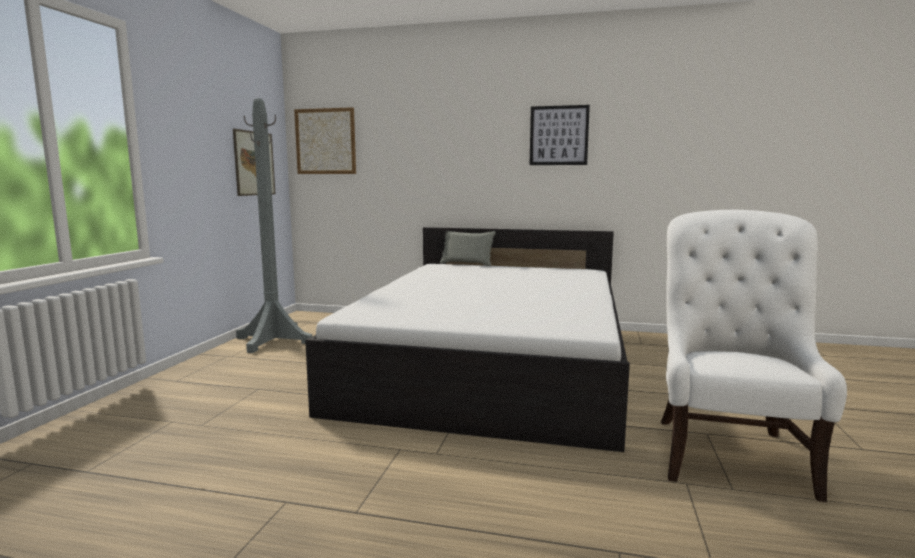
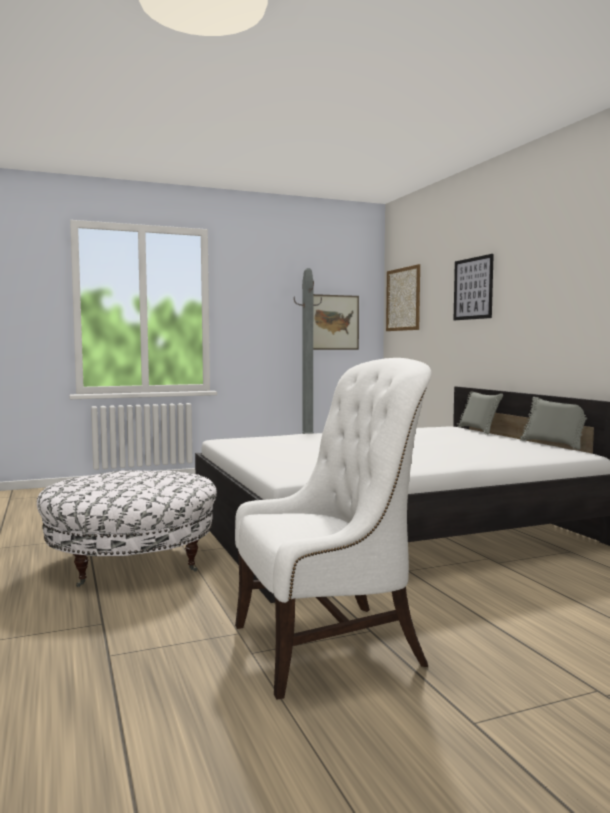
camera: 55 degrees right, 5 degrees down
picture [530,105,590,165] -> picture moved to [454,254,494,320]
none -> white ottoman [37,470,217,587]
none -> grey pillow [520,397,587,450]

